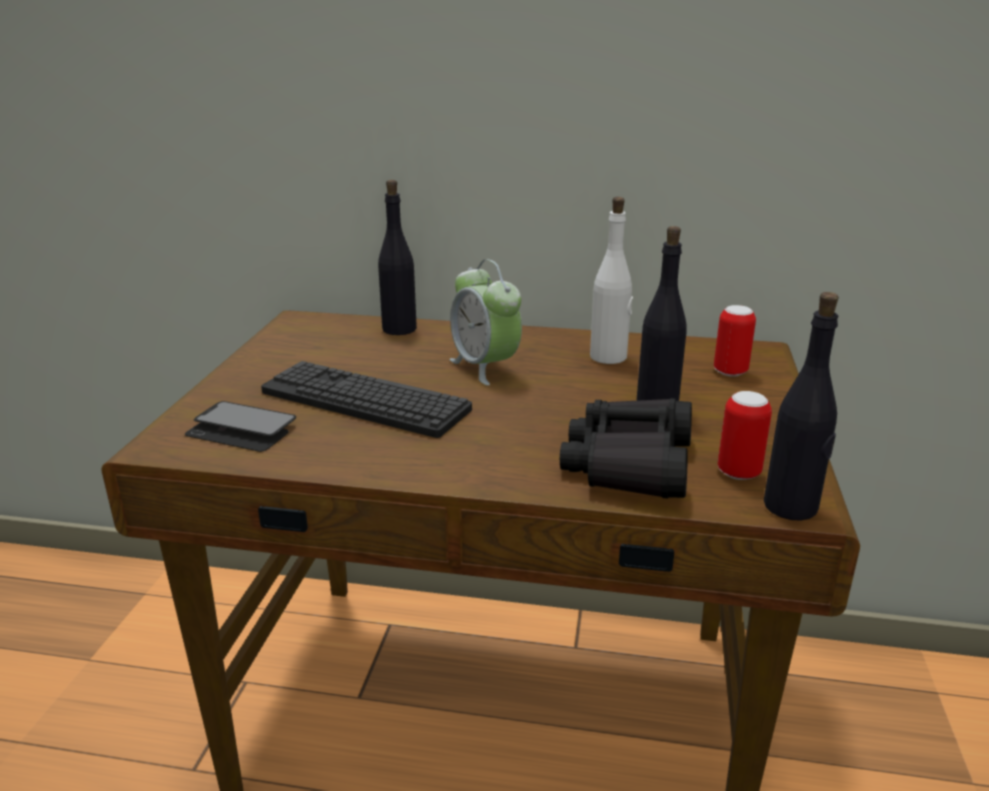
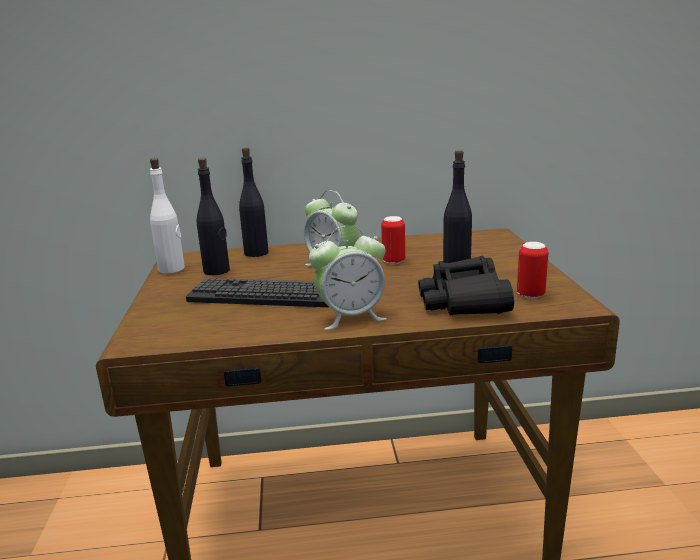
camera: 15 degrees left, 5 degrees down
phone [185,401,296,452] -> none
white bottle [590,197,633,364] -> white bottle moved to [150,158,185,274]
can [714,305,756,377] -> can moved to [381,216,405,264]
black bottle [764,292,839,521] -> black bottle moved to [197,158,230,275]
none -> alarm clock [309,226,387,330]

